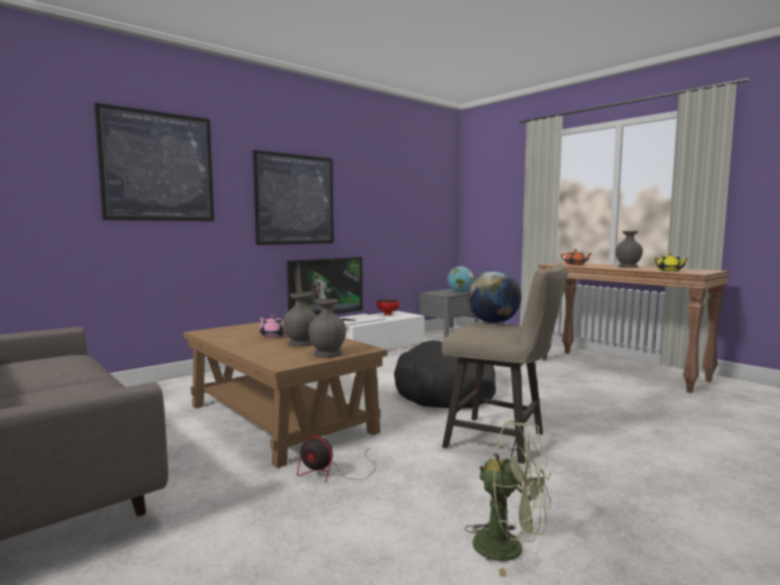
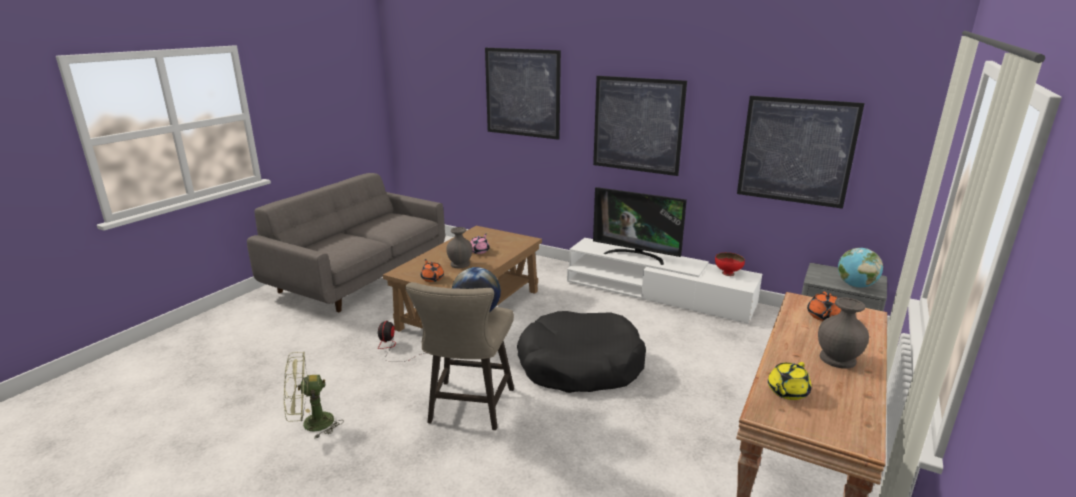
camera: 70 degrees right, 15 degrees up
grey vase [308,299,346,358] -> orange teapot [421,259,444,282]
green fan [465,420,551,577] -> green fan turned 60 degrees clockwise [284,352,344,439]
none -> picture [737,96,865,209]

